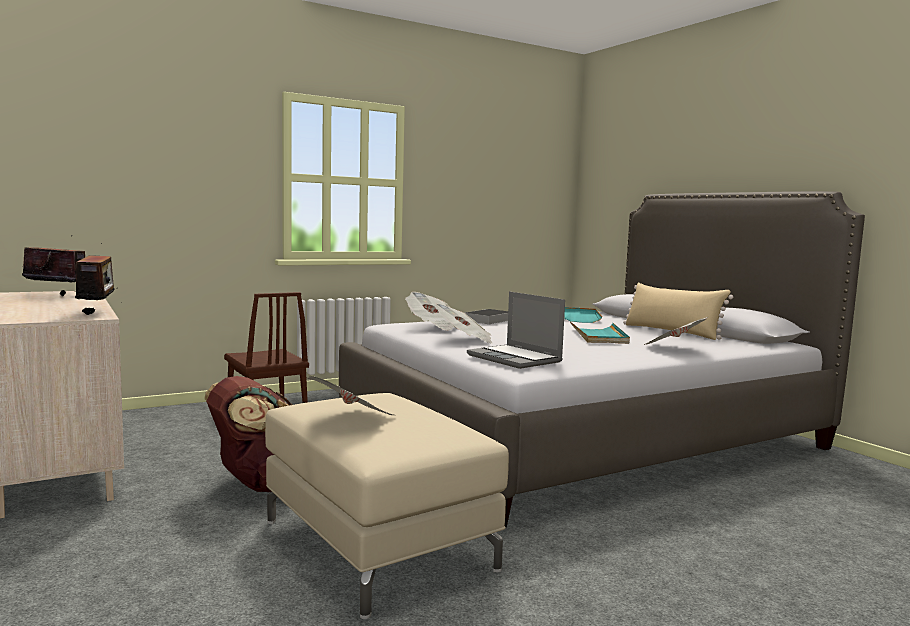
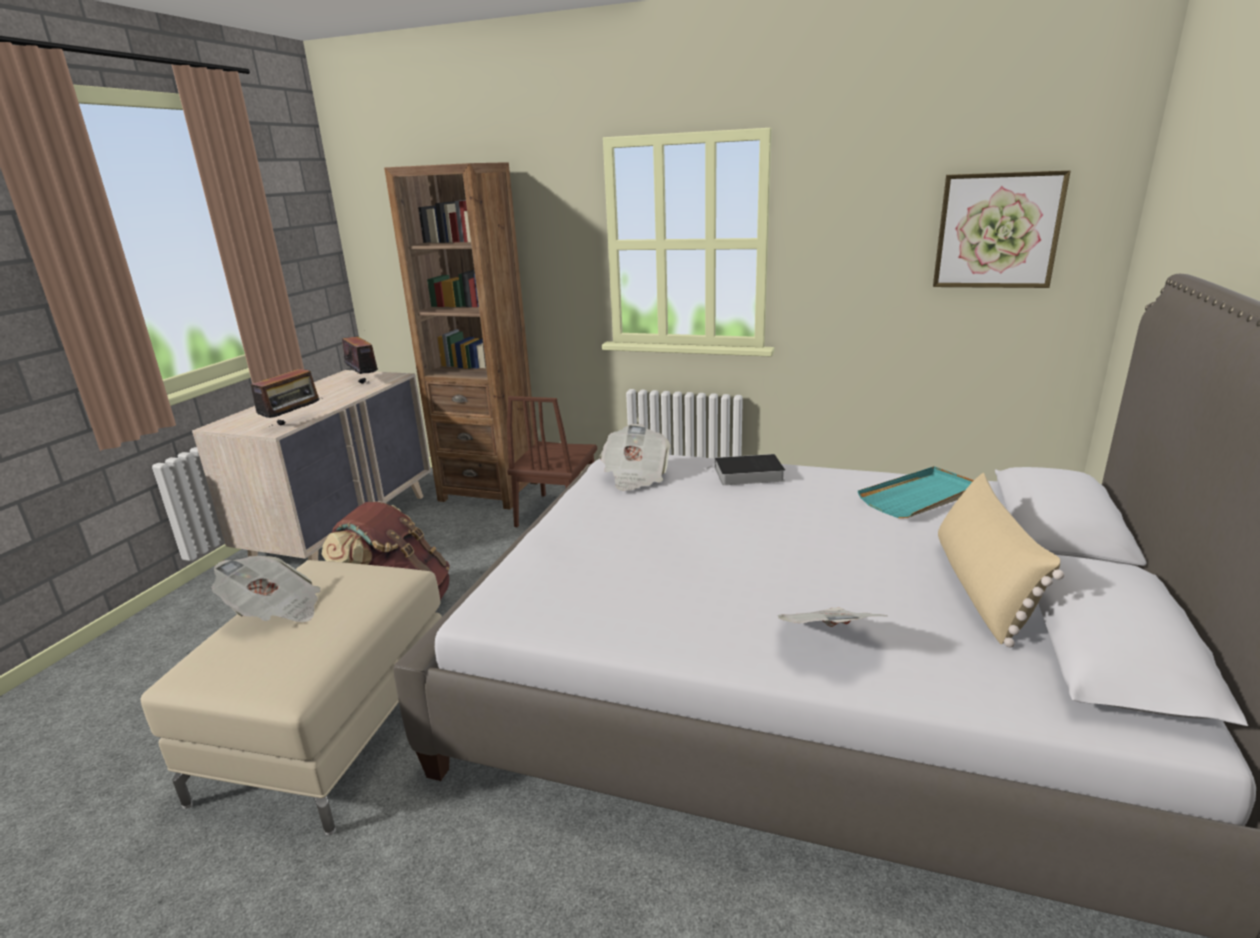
camera: 50 degrees right, 15 degrees up
newspaper [436,303,492,343] -> none
laptop [467,292,565,369] -> none
turquoise tray [570,322,630,344] -> none
none -> brown bookcase [384,162,538,509]
none -> picture [933,170,1071,288]

